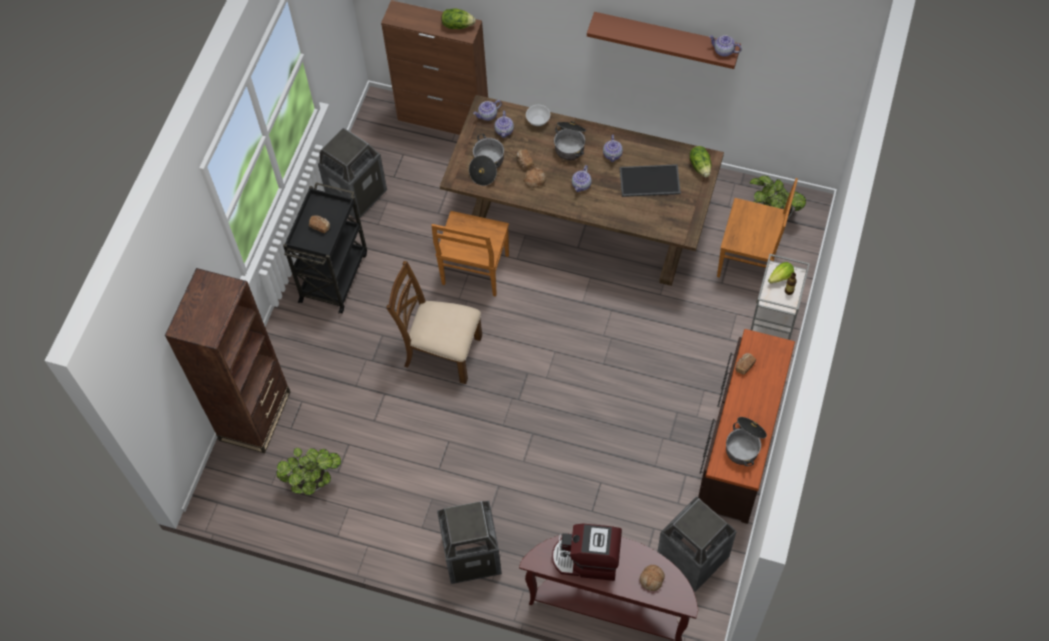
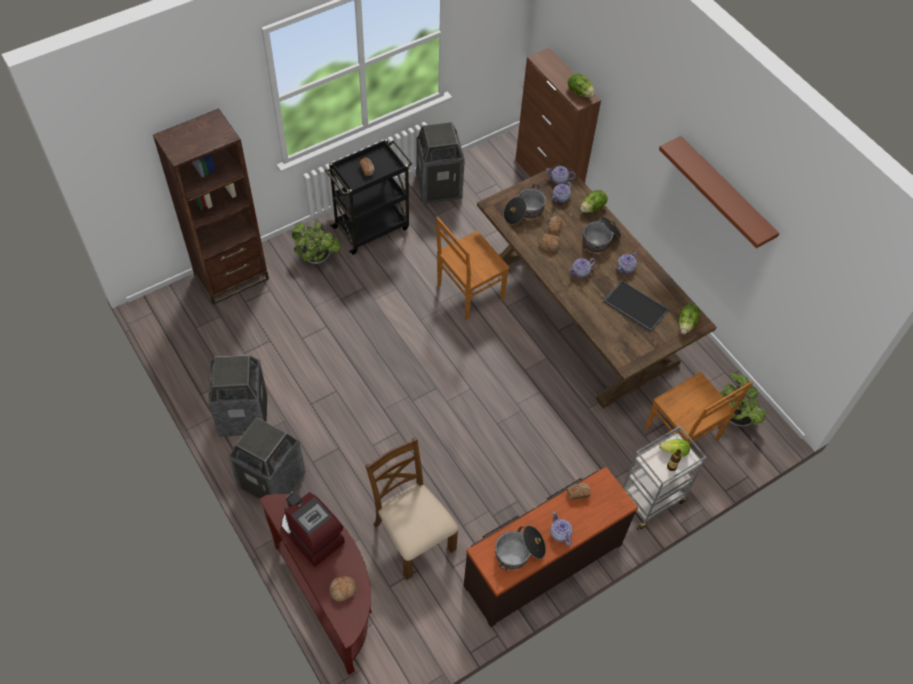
camera: 35 degrees right, 5 degrees down
potted plant [277,448,341,495] -> potted plant moved to [291,222,341,264]
brown chair [386,261,482,384] -> brown chair moved to [365,438,458,580]
bowl [526,105,550,126] -> lettuce [580,190,608,213]
trash can [657,496,737,592] -> trash can moved to [208,355,267,437]
teapot [709,35,742,57] -> teapot moved to [550,512,573,546]

